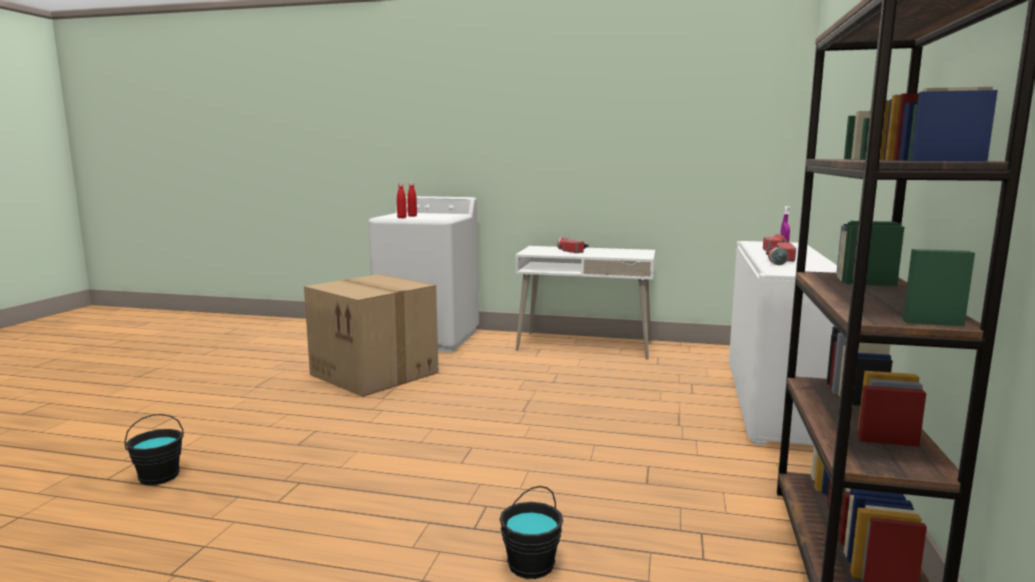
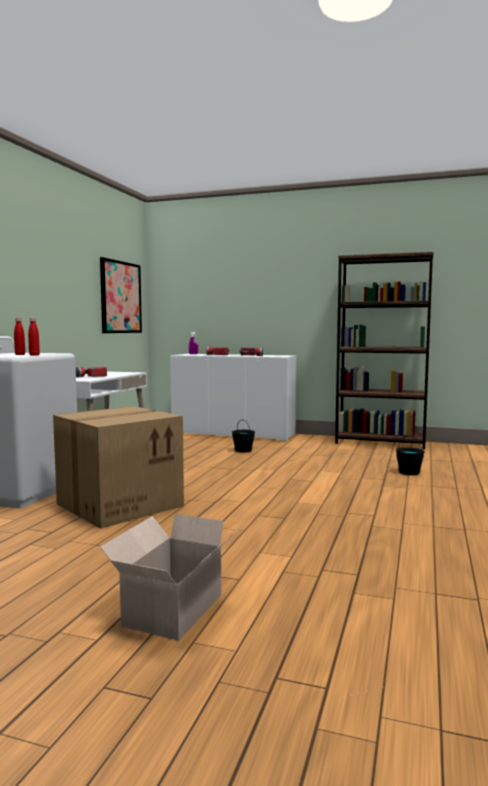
camera: 85 degrees left, 5 degrees down
black bucket [124,414,184,485] -> black bucket moved to [232,420,255,453]
none -> picture [100,257,142,333]
none -> cardboard box [100,514,239,641]

